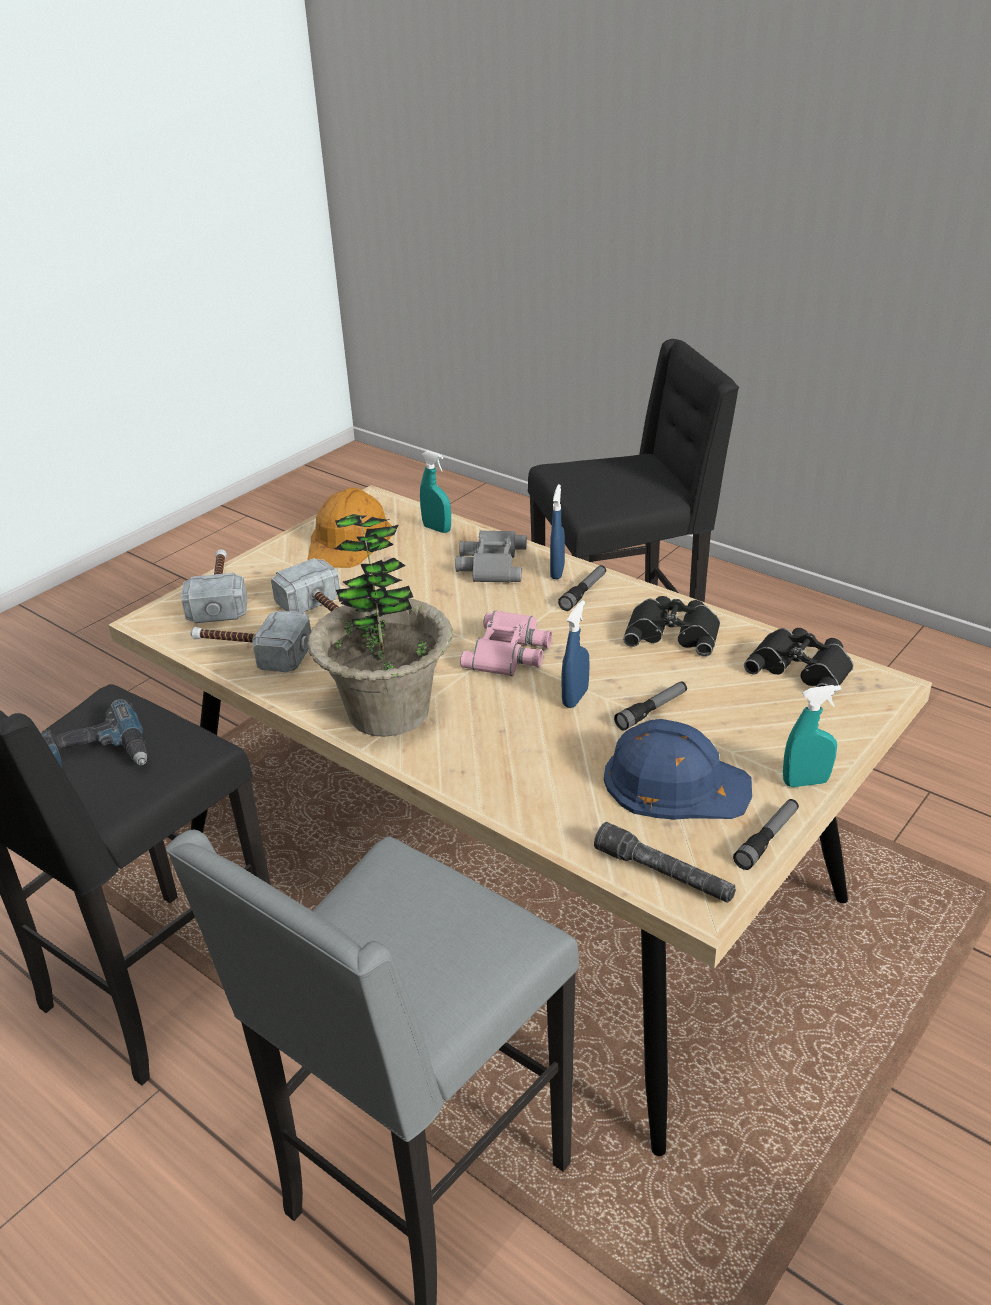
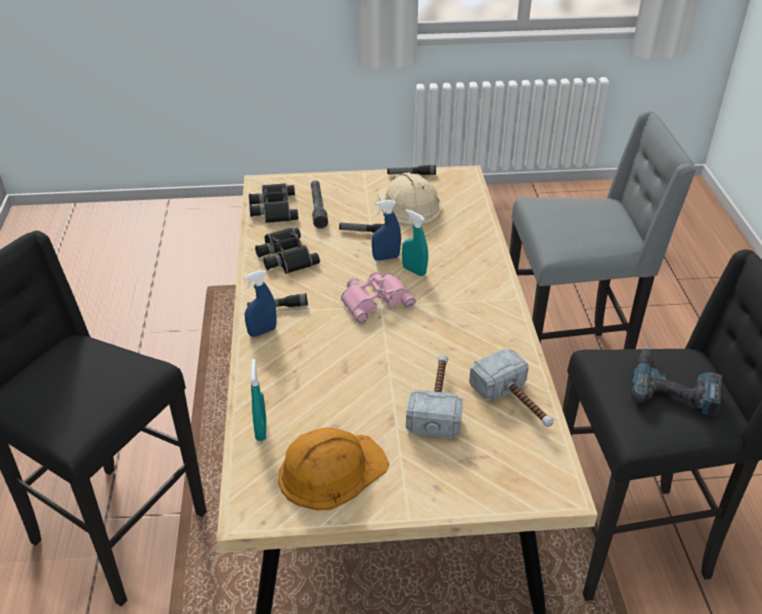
camera: 135 degrees left, 5 degrees up
hammer [181,549,247,623] -> none
potted plant [307,514,453,737] -> none
grey binoculars [455,530,527,583] -> none
grey flashlight [594,822,736,903] -> grey flashlight moved to [311,180,328,229]
blue hard hat [604,719,752,820] -> beige hard hat [377,173,442,226]
turquoise spray bottle [783,685,841,787] -> turquoise spray bottle moved to [402,209,428,276]

